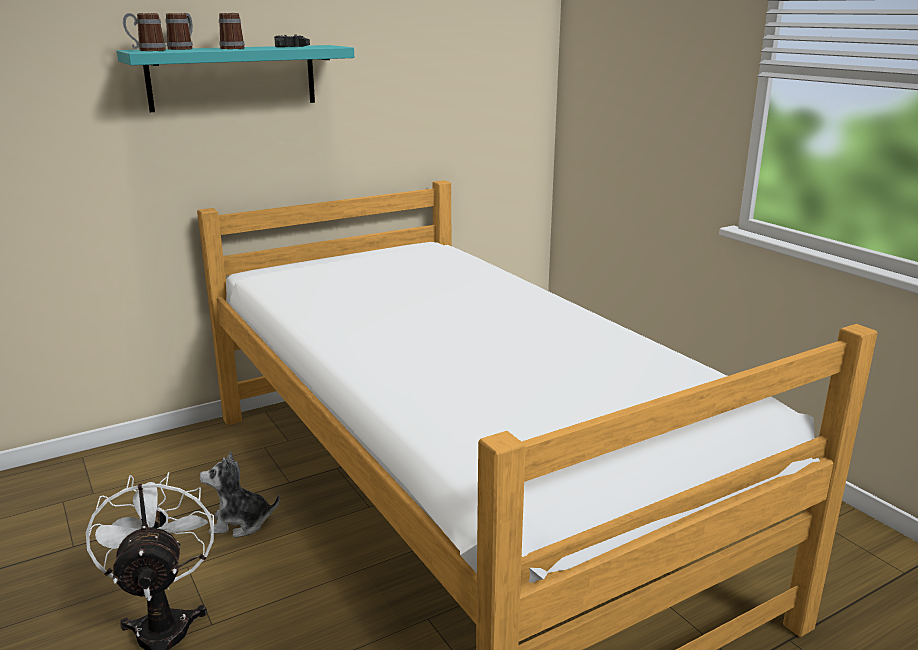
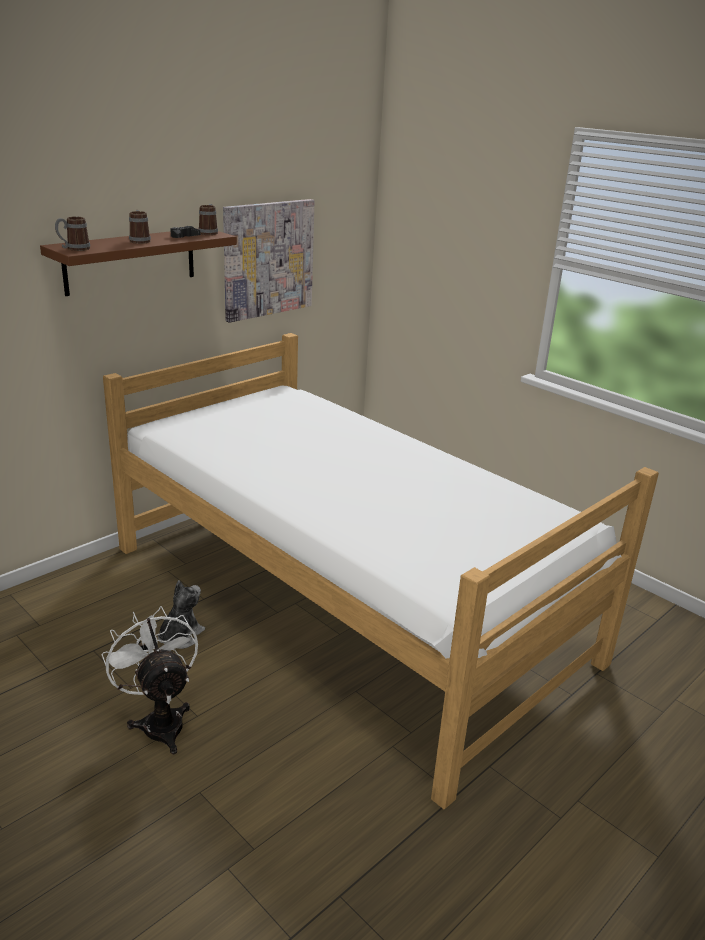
camera: 15 degrees left, 5 degrees up
turquoise shelf [117,45,354,112] -> brown shelf [40,228,237,296]
mug [165,13,193,50] -> mug moved to [198,204,218,235]
plush toy [200,452,280,538] -> plush toy turned 135 degrees clockwise [158,580,205,649]
none -> picture [223,199,314,323]

